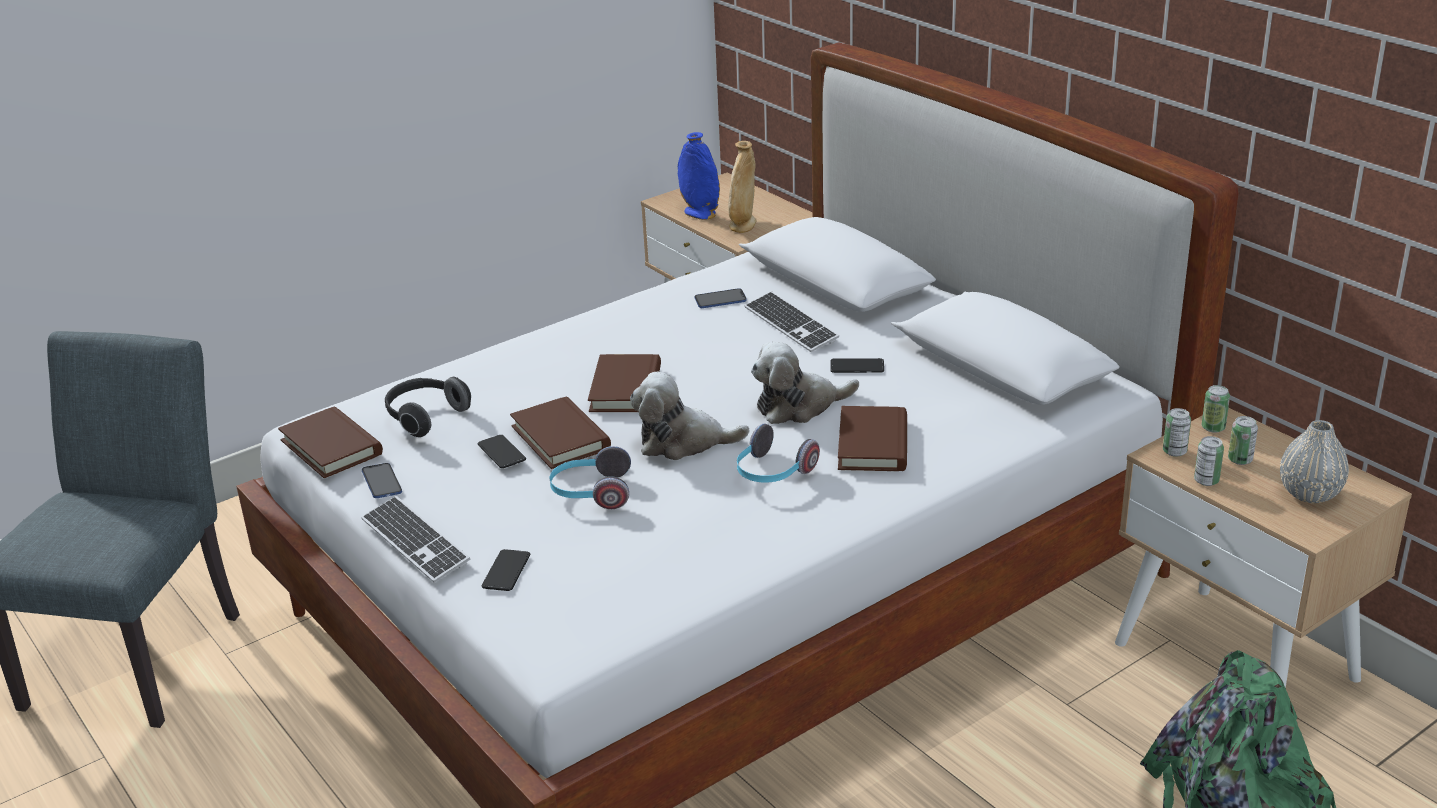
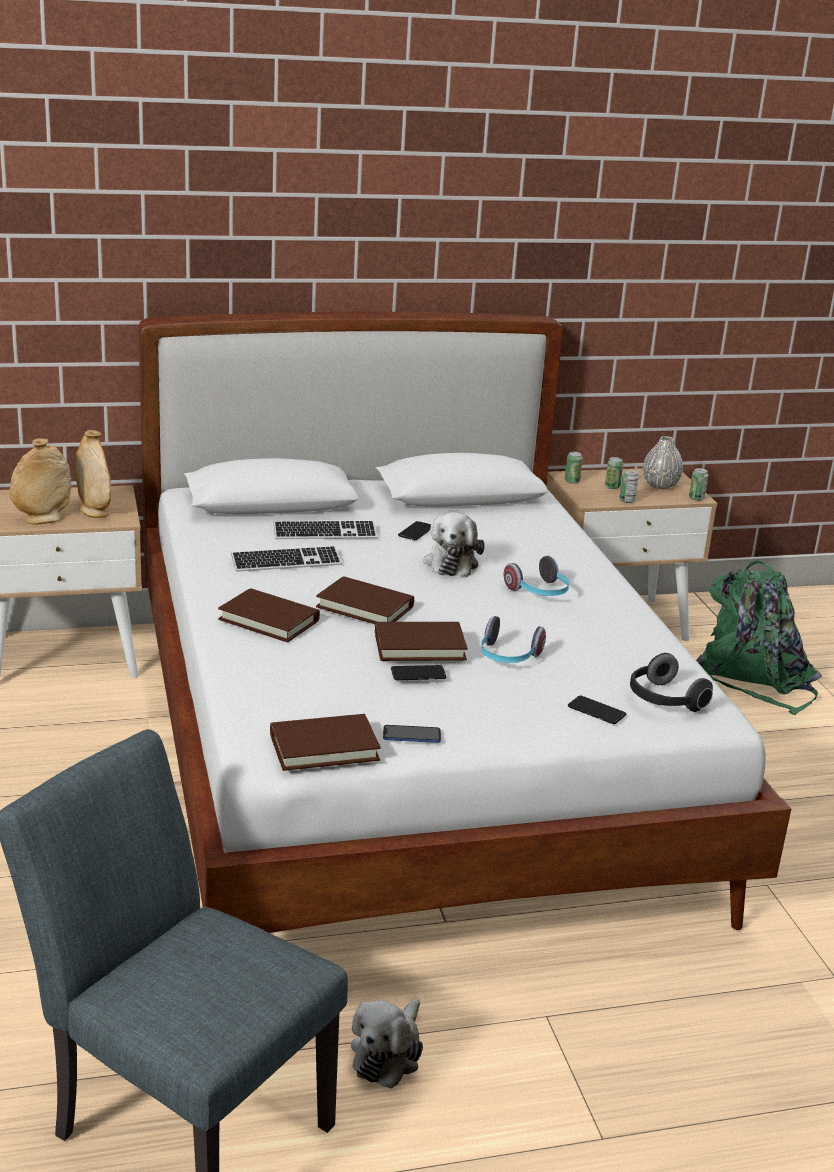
camera: 70 degrees left, 5 degrees down
keyboard [361,496,470,583] -> keyboard moved to [231,546,342,572]
headphones [385,377,471,437] -> headphones moved to [630,653,713,712]
plush toy [630,372,750,460] -> plush toy moved to [351,998,423,1088]
blue vase [678,132,720,220] -> beige vase [10,438,71,525]
phone [695,288,747,308] -> none
brown book [838,406,907,471] -> brown book moved to [218,588,320,642]
can [1163,408,1191,457] -> can moved to [689,468,708,501]

